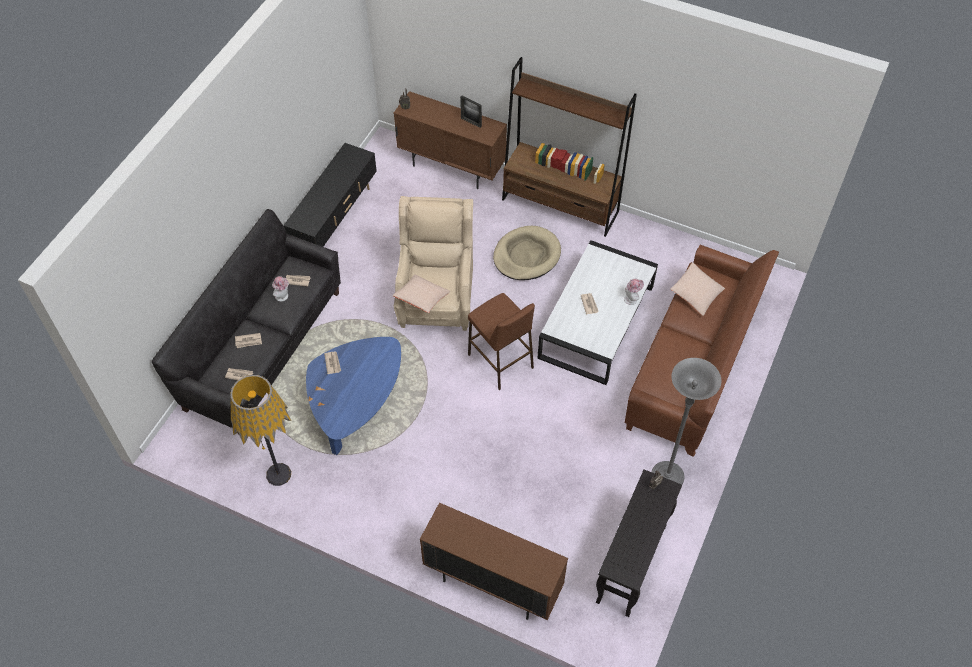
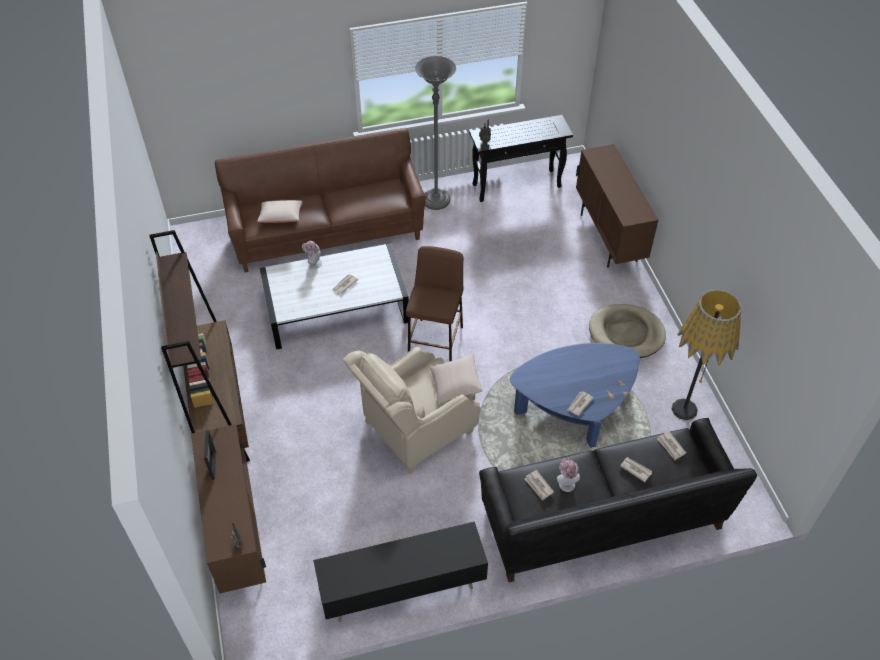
camera: 130 degrees left, 5 degrees down
beige dog bed [493,226,561,280] -> beige dog bed moved to [589,304,666,358]

